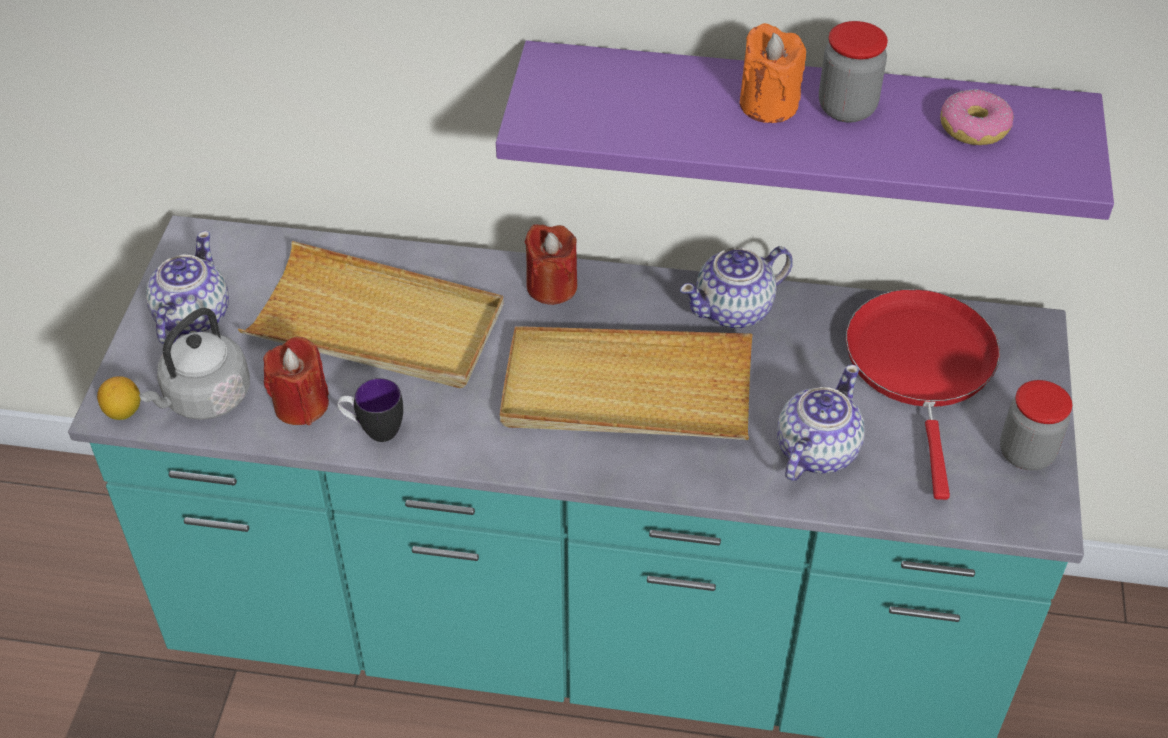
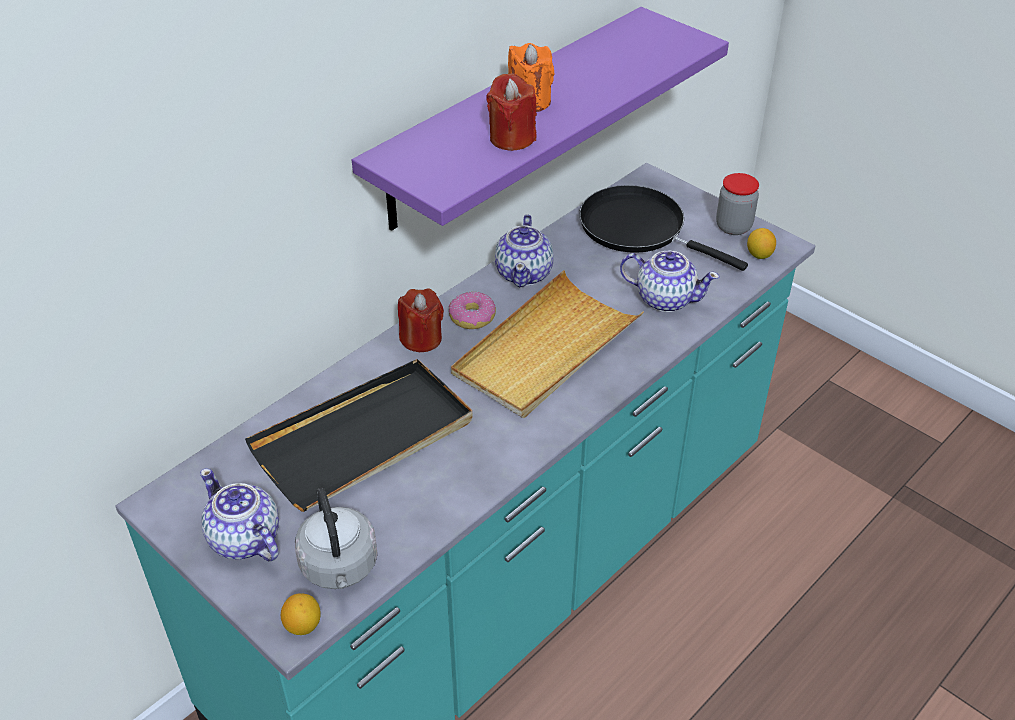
camera: 55 degrees left, 5 degrees down
beige tray [238,241,504,388] -> black tray [245,359,473,512]
red candle [263,337,329,425] -> red candle moved to [486,73,537,151]
mug [337,378,403,442] -> none
teapot [777,365,865,481] -> teapot turned 135 degrees clockwise [620,251,720,312]
jar [819,21,888,123] -> none
red frying pan [846,289,1000,500] -> black frying pan [579,185,748,271]
donut [940,89,1013,145] -> donut moved to [449,291,496,329]
none -> lemon [747,228,776,259]

